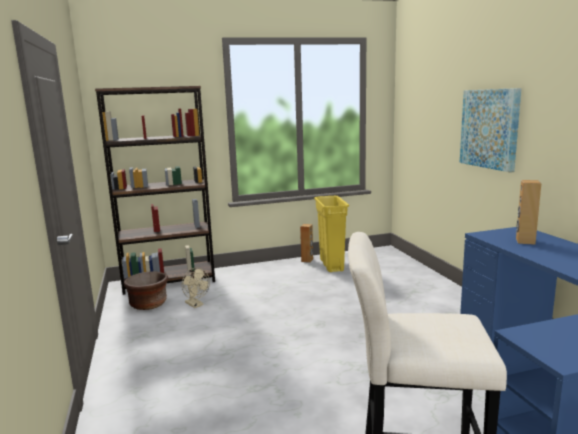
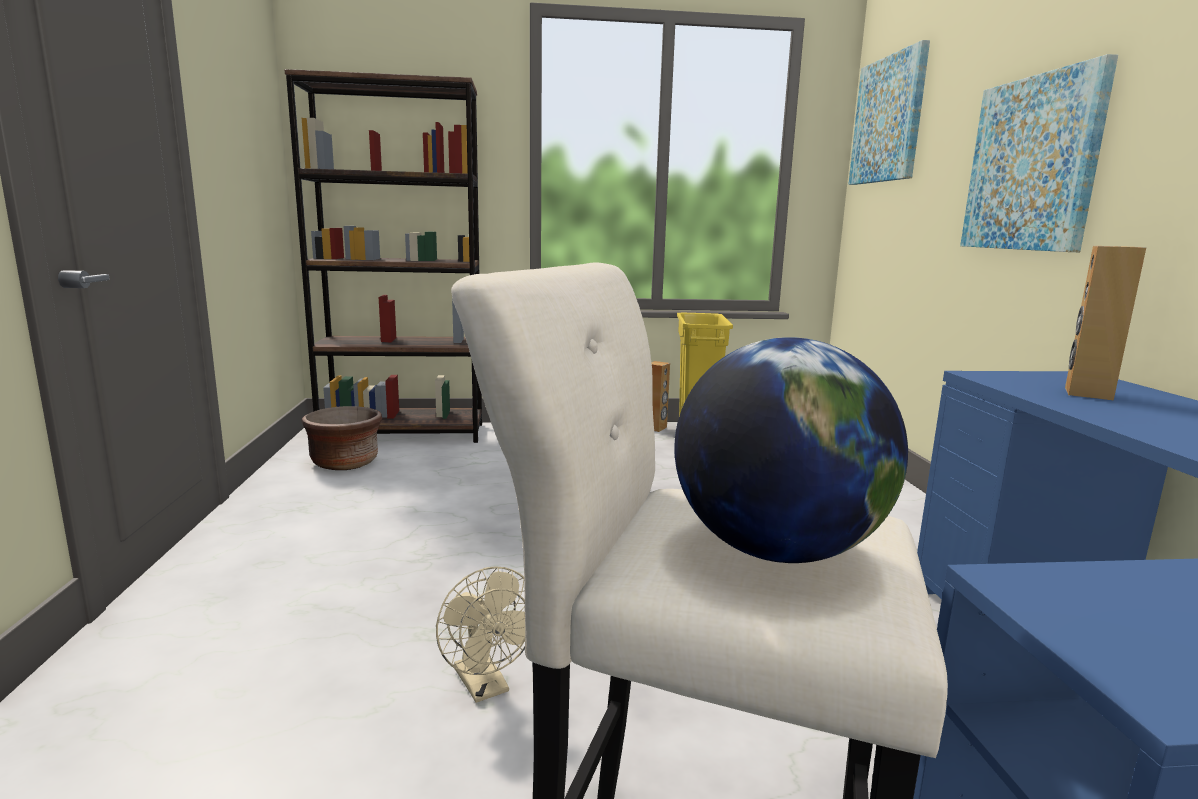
camera: 10 degrees right, 0 degrees up
beige fan [182,267,210,308] -> beige fan moved to [436,566,525,703]
none -> globe [674,337,908,563]
none -> picture [848,40,930,185]

